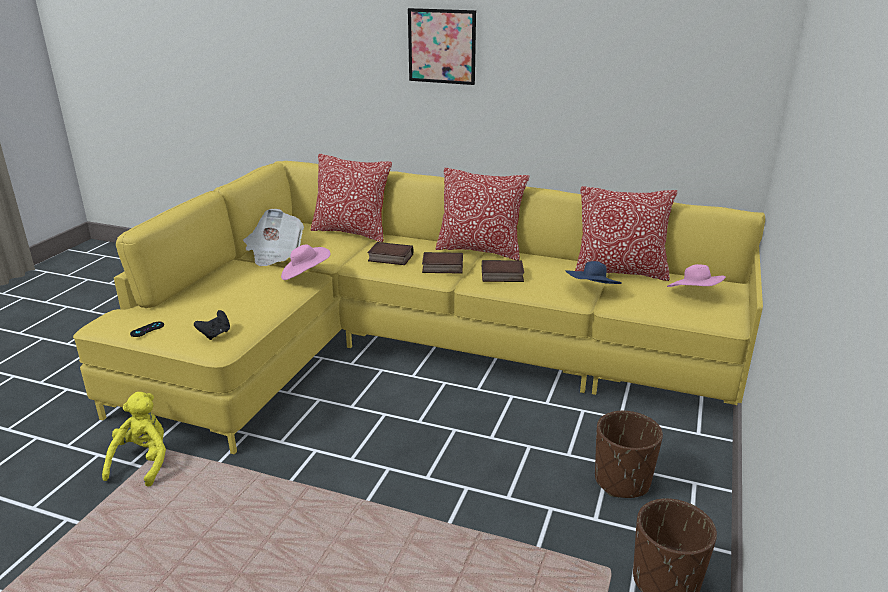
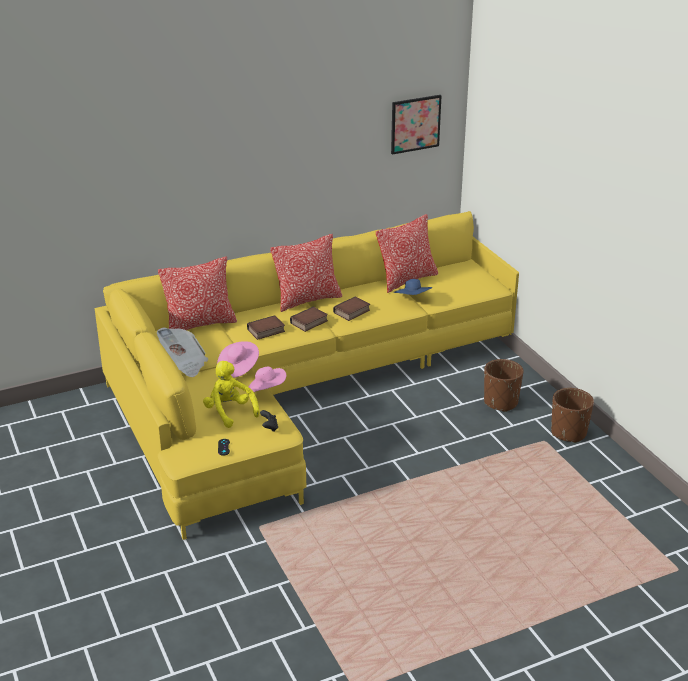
camera: 45 degrees left, 5 degrees up
yellow plush toy [102,392,166,487] -> yellow plush toy moved to [203,361,260,428]
picture [408,8,476,85] -> picture moved to [391,95,442,155]
pink hat [667,264,726,287] -> pink hat moved to [246,367,286,393]

